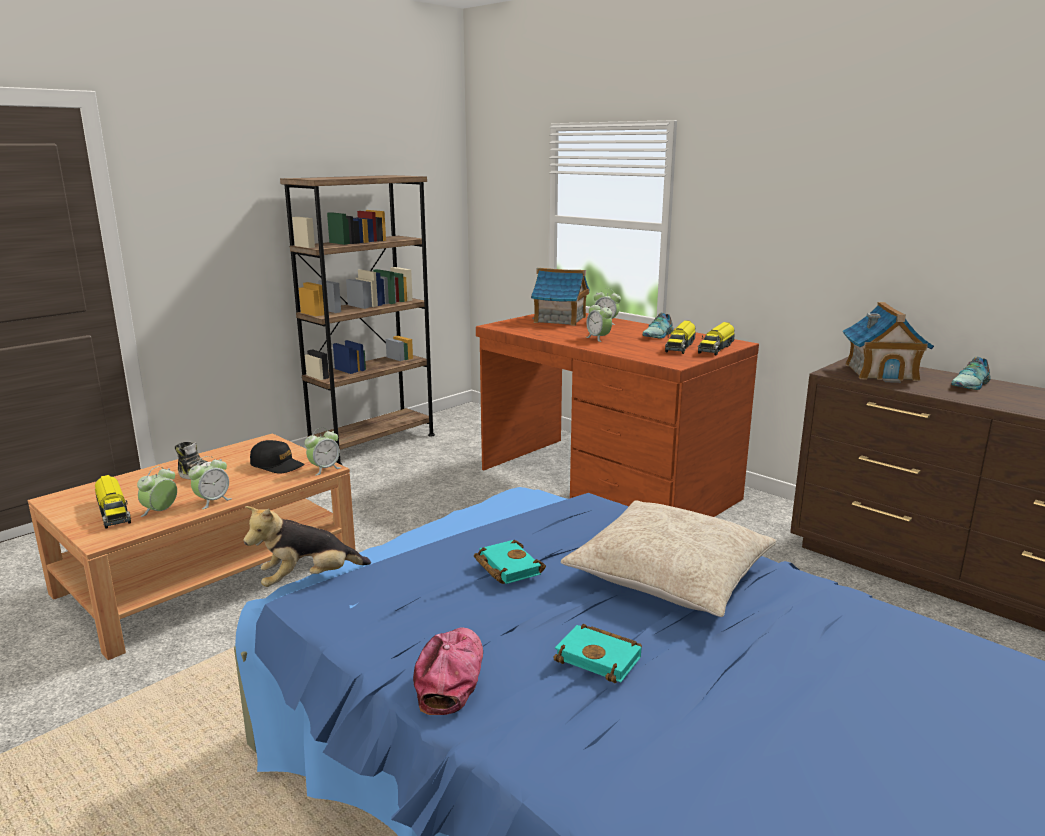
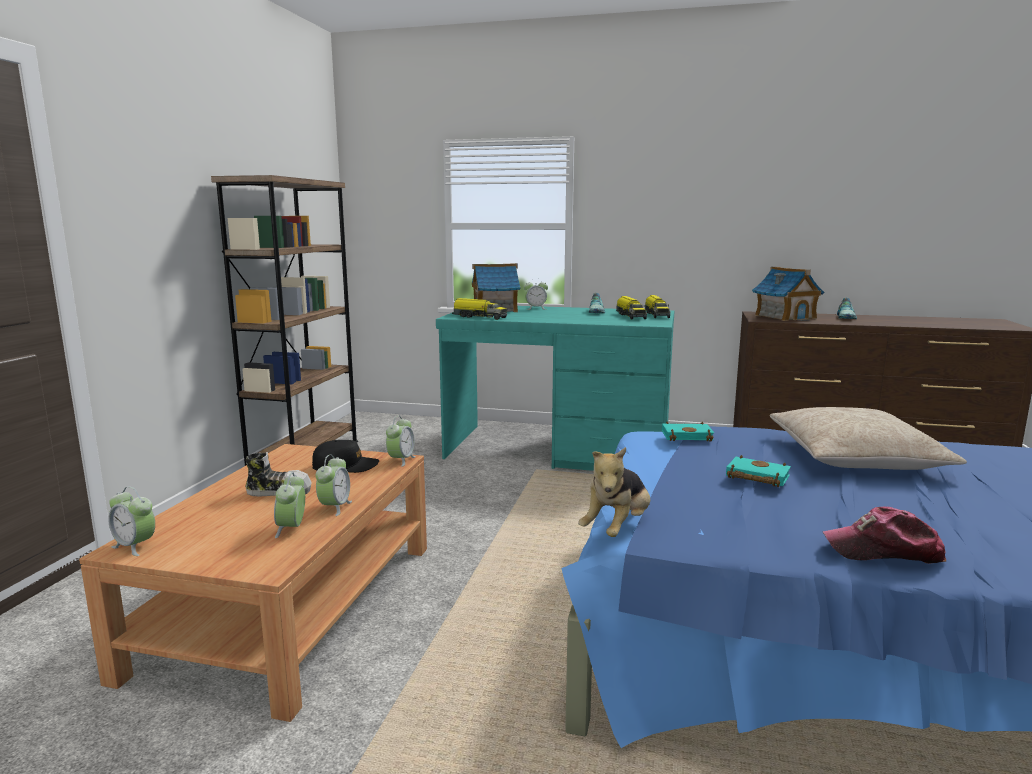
camera: 30 degrees left, 5 degrees down
toy truck [95,475,131,529] -> toy truck moved to [452,298,507,320]
cap [413,628,483,715] -> cap turned 60 degrees counterclockwise [823,507,946,564]
brown desk [476,313,759,517] -> turquoise desk [436,306,674,471]
turquoise book [553,624,642,683] -> turquoise book moved to [662,421,714,441]
alarm clock [586,301,612,342] -> alarm clock moved to [108,486,155,556]

